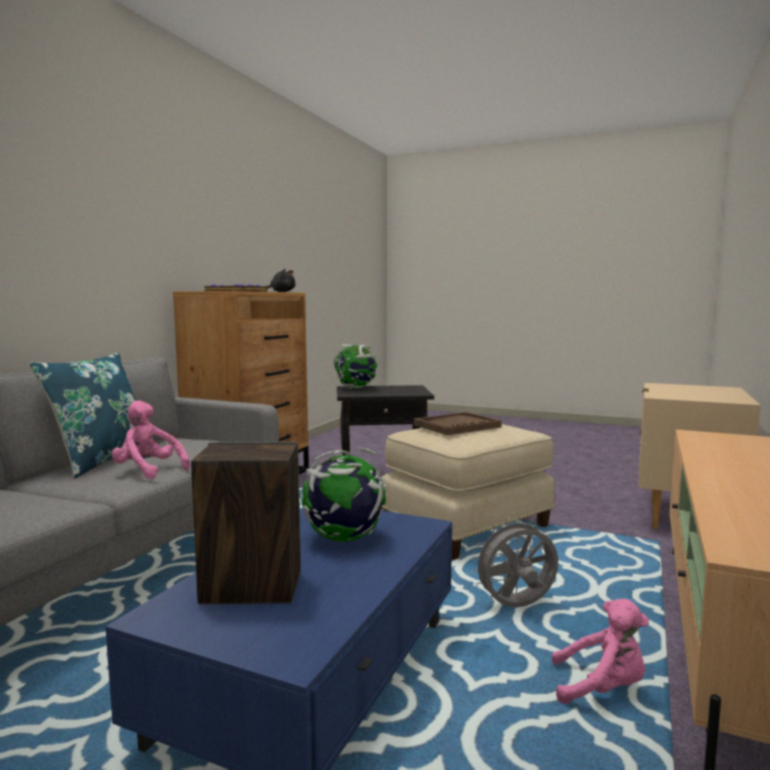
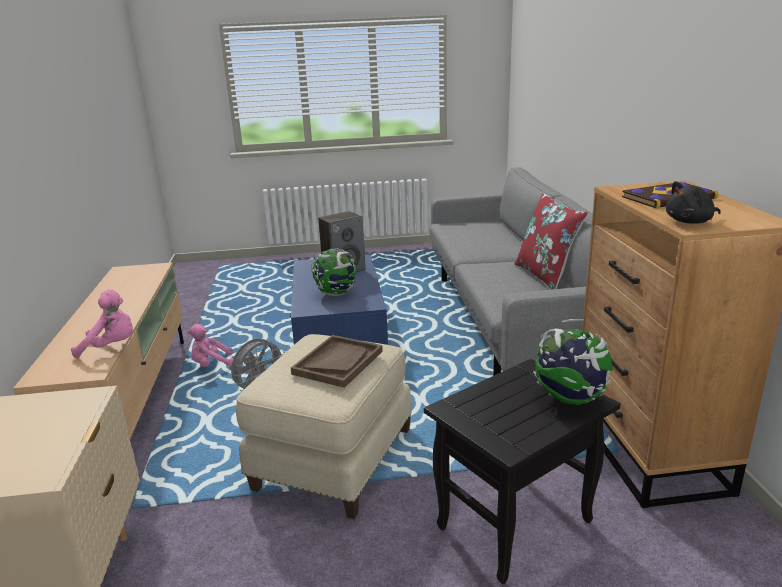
camera: 150 degrees right, 15 degrees up
blue pillow [29,352,136,478] -> red pillow [515,193,588,290]
pink plush toy [111,400,190,479] -> pink plush toy moved to [71,289,133,358]

